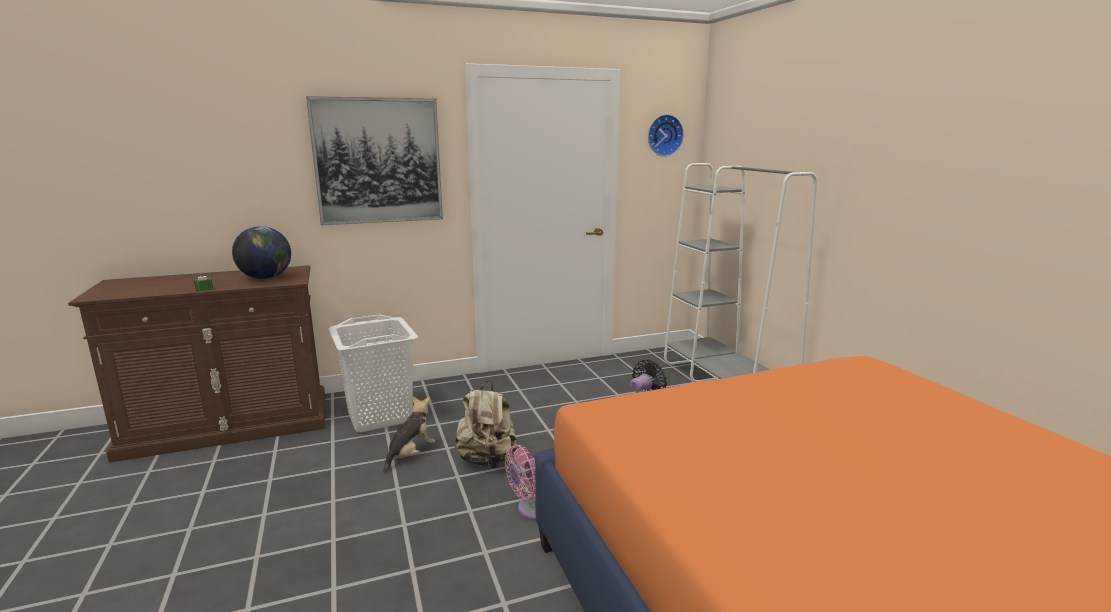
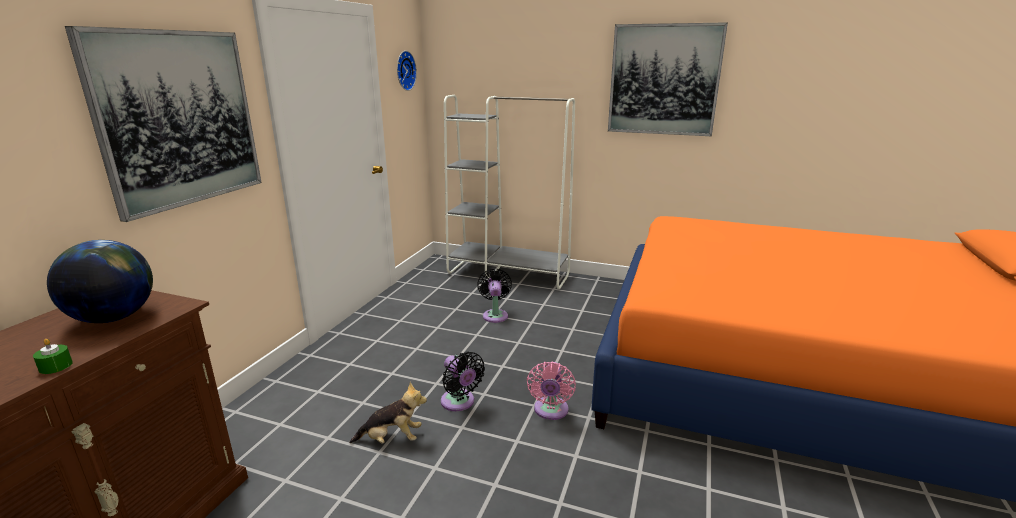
camera: 50 degrees left, 5 degrees up
white laundry basket [329,314,418,432] -> none
plush toy [383,397,435,474] -> plush toy turned 105 degrees clockwise [349,382,427,443]
beige backpack [454,380,517,469] -> black fan [441,352,485,411]
none -> picture [608,22,728,136]

